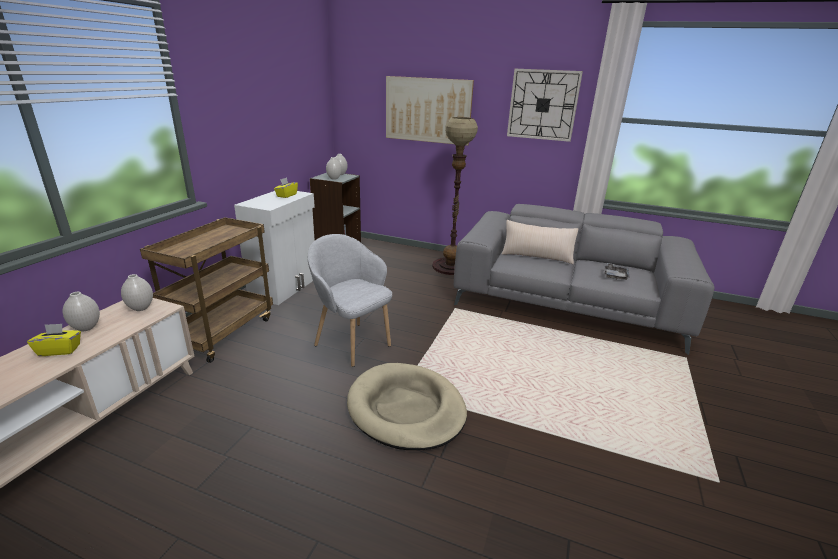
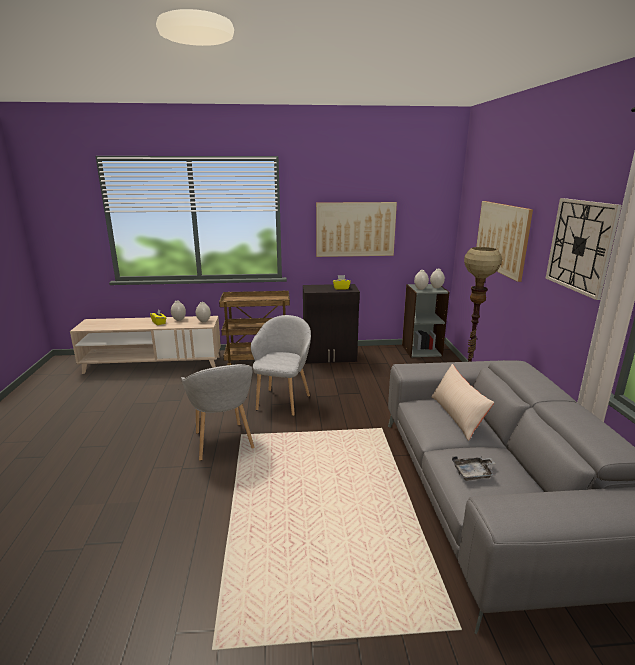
camera: 65 degrees right, 5 degrees down
white cabinet [234,191,315,305] -> black cabinet [303,284,360,364]
beige dog bed [347,363,467,450] -> grey armchair [181,364,255,461]
none -> picture [316,202,397,257]

